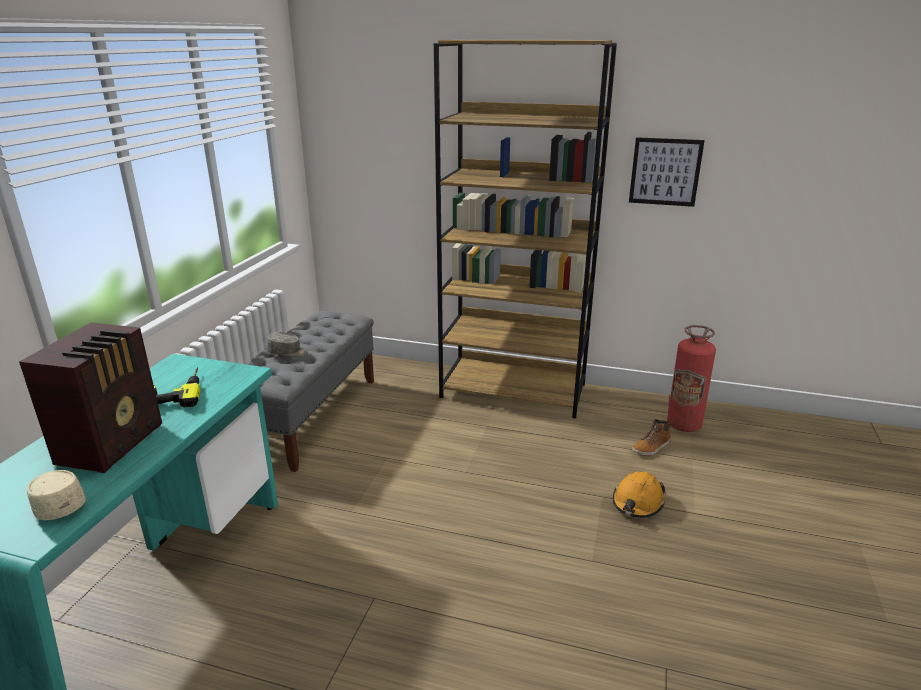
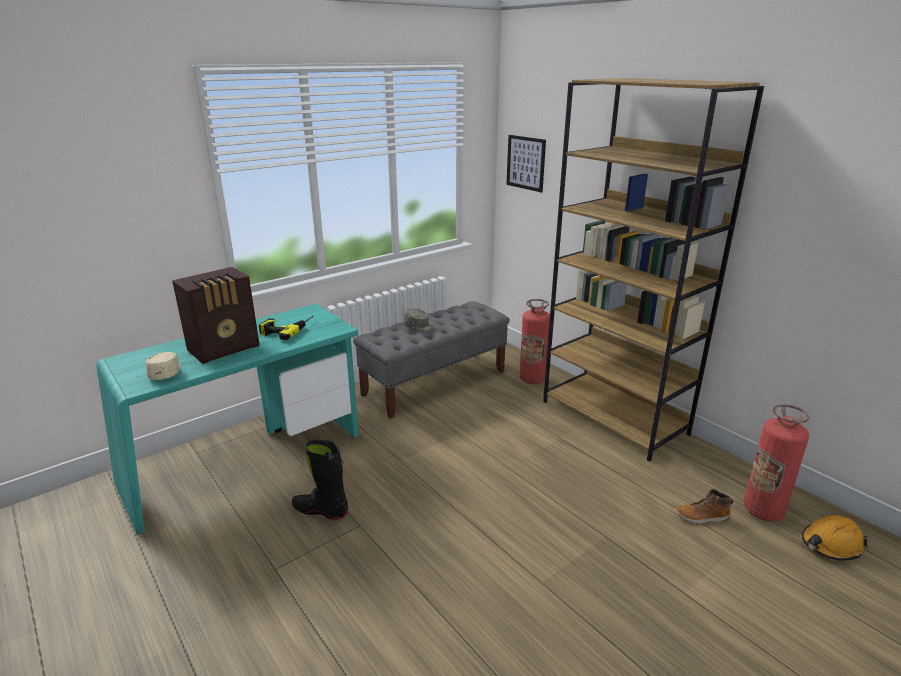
camera: 35 degrees right, 0 degrees up
orange hard hat [612,471,666,518] -> orange hard hat moved to [802,515,867,561]
picture [629,137,705,207] -> picture moved to [506,135,546,192]
none -> black boot [292,439,348,520]
none -> fire extinguisher [520,299,550,384]

